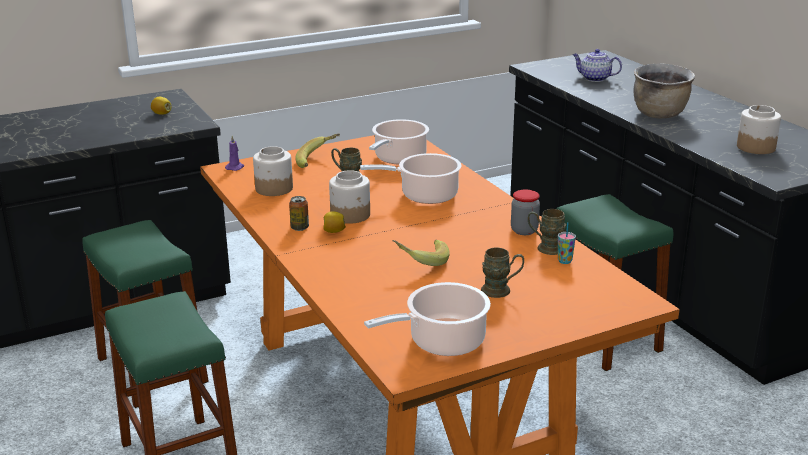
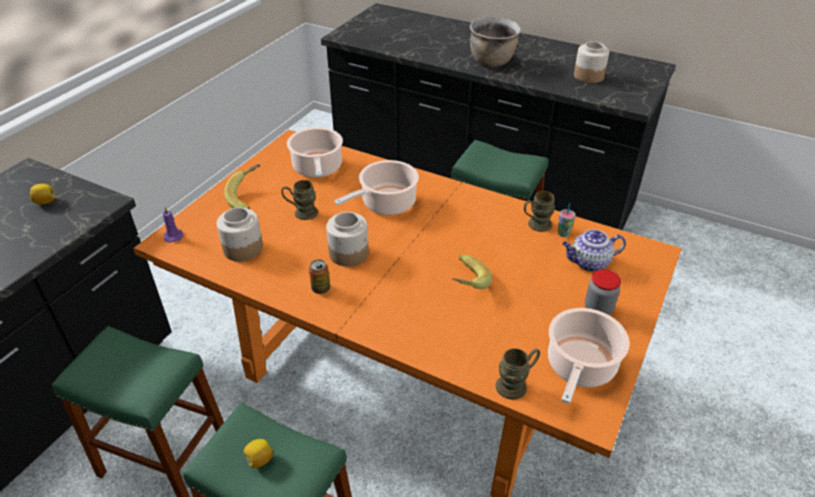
camera: 35 degrees left, 15 degrees up
lemon [323,211,346,233] -> lemon moved to [244,439,273,468]
brown mug [481,248,524,298] -> brown mug moved to [496,348,540,400]
jar [511,190,540,235] -> jar moved to [585,270,621,315]
teapot [572,49,622,82] -> teapot moved to [562,229,626,272]

